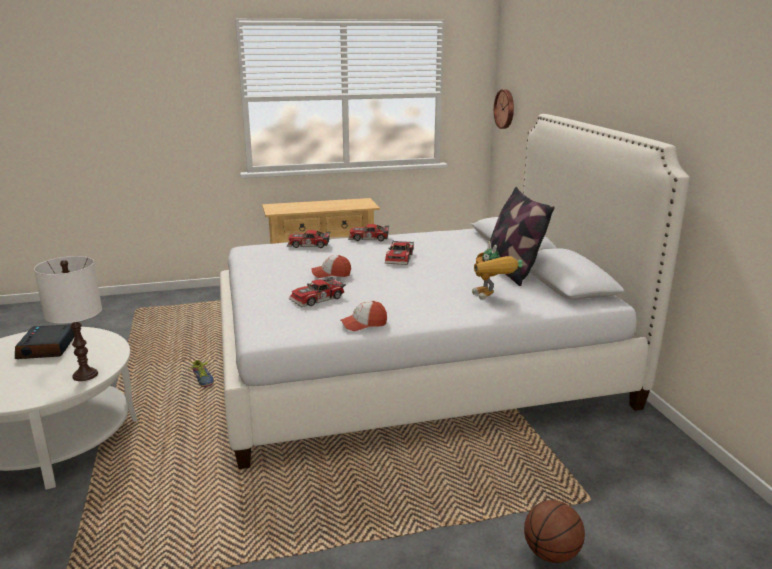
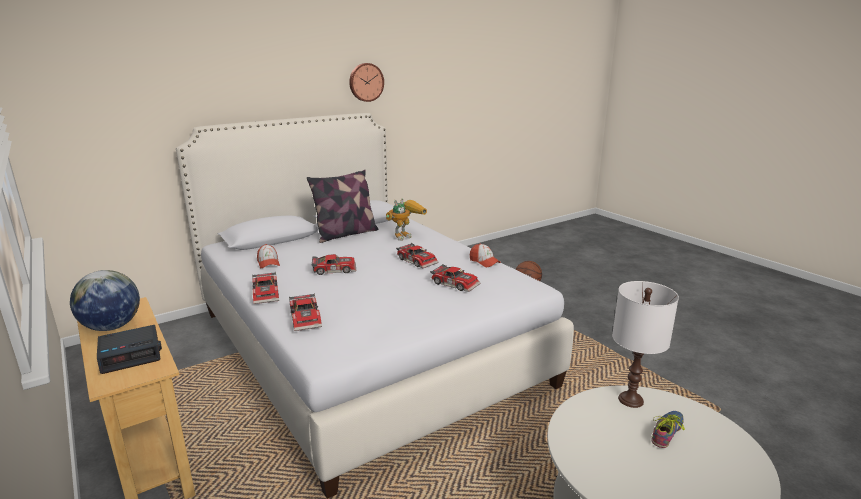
camera: 110 degrees left, 0 degrees up
alarm clock [15,324,74,359] -> alarm clock moved to [97,325,162,374]
shoe [188,360,214,387] -> shoe moved to [652,411,685,448]
cap [312,255,351,278] -> cap moved to [257,244,280,268]
wall clock [494,89,514,129] -> wall clock moved to [349,63,384,102]
none -> globe [70,270,140,331]
none -> toy car [396,243,439,268]

